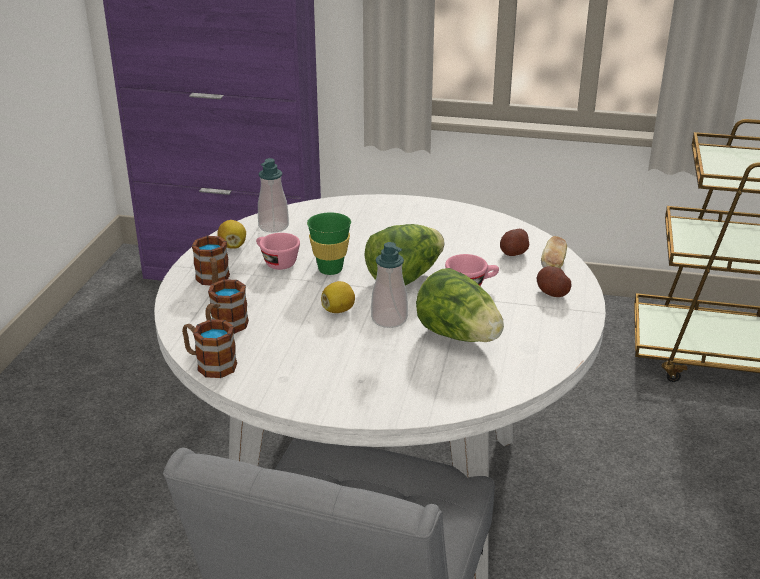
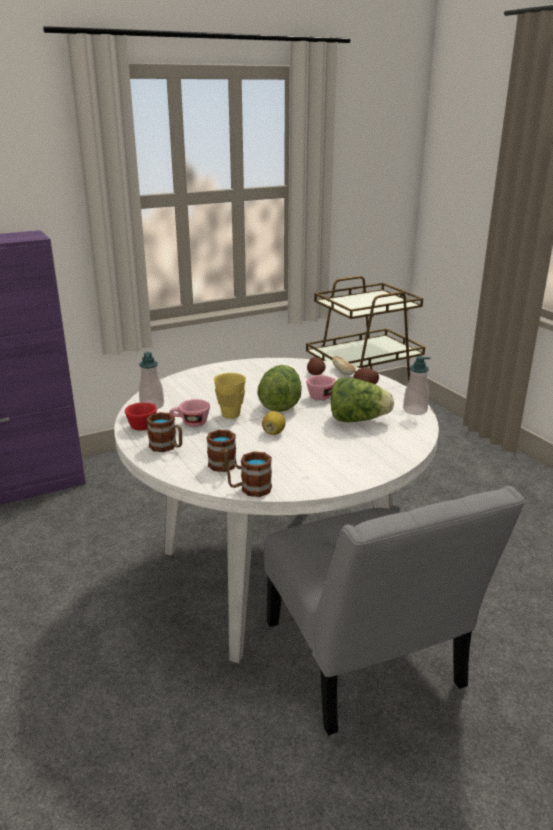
camera: 40 degrees left, 5 degrees down
lemon [217,220,246,249] -> red cup [125,402,157,431]
green cup [307,213,351,275] -> yellow cup [213,373,246,419]
soap dispenser [371,242,408,328] -> soap dispenser moved to [403,356,431,415]

